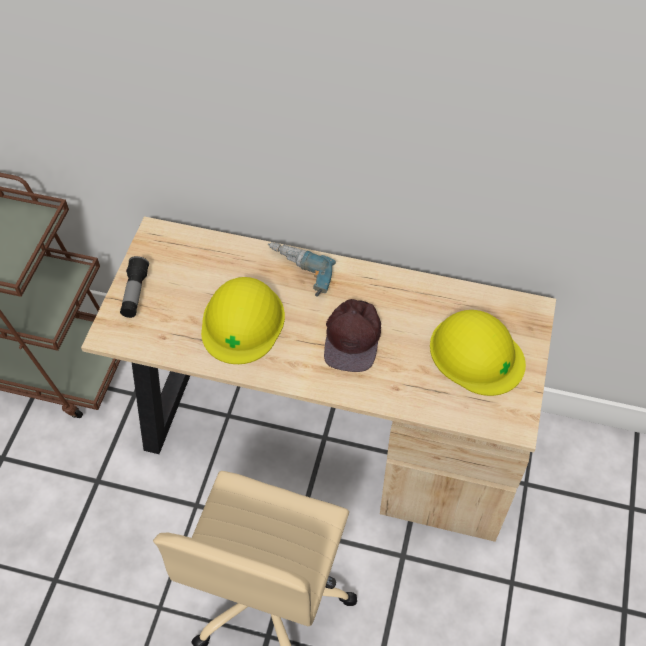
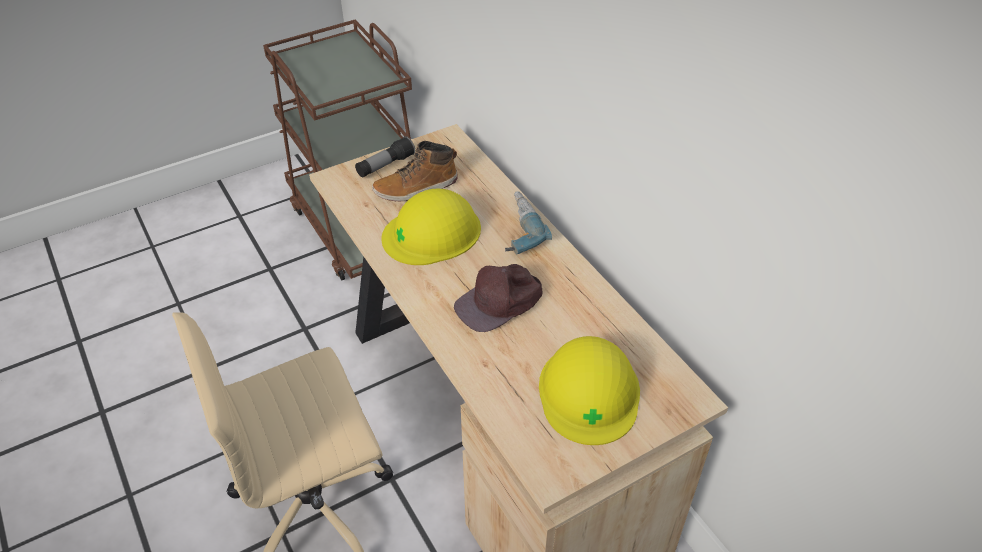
camera: 45 degrees right, 10 degrees down
none -> boot [372,141,458,202]

